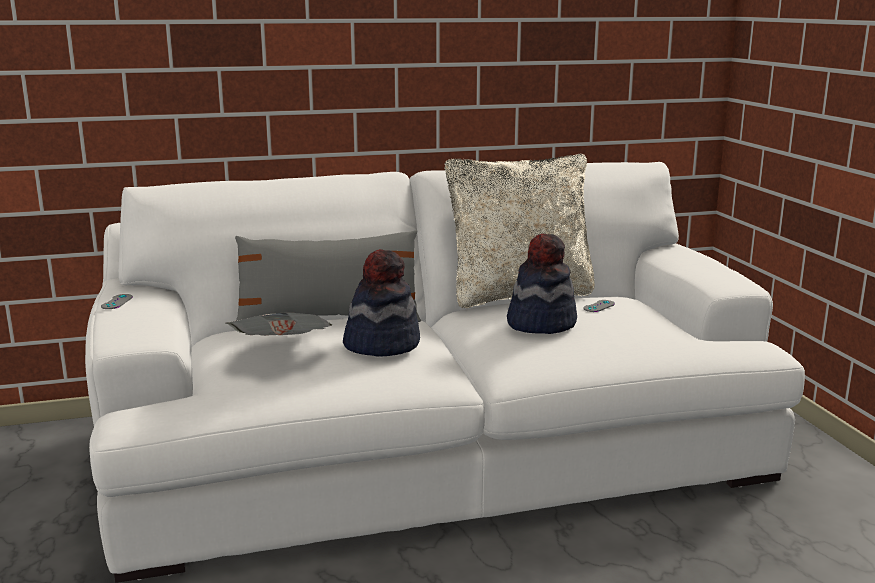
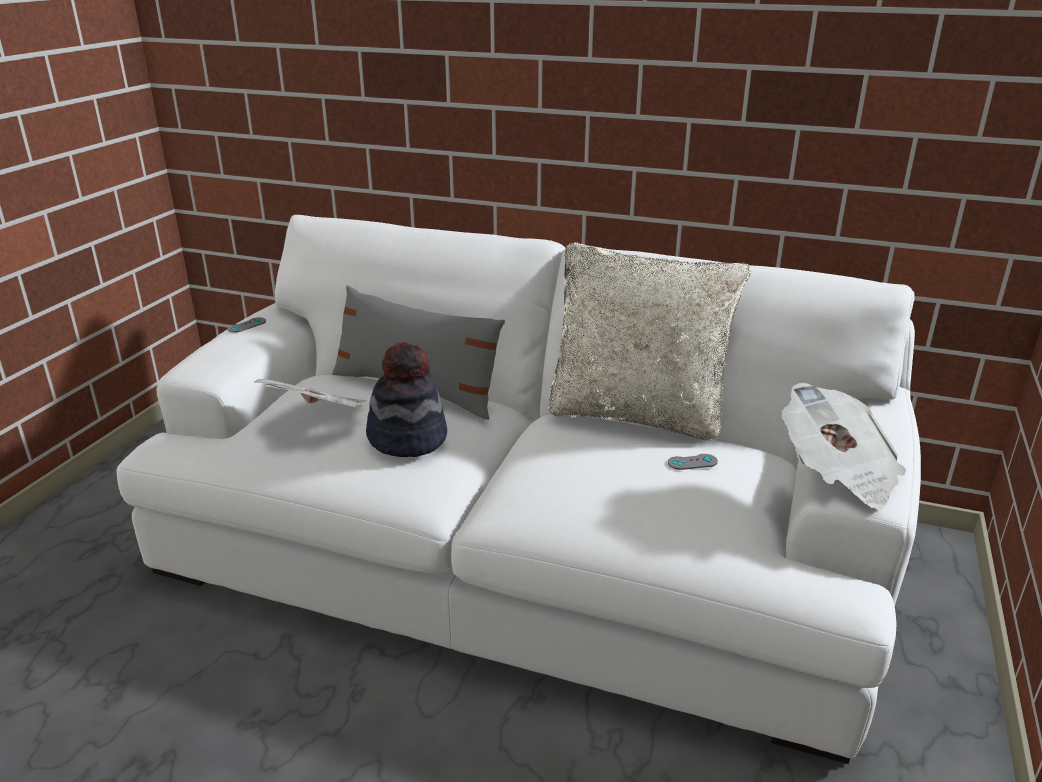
camera: 35 degrees right, 10 degrees up
hat [507,234,577,334] -> none
none -> newspaper [782,383,906,510]

